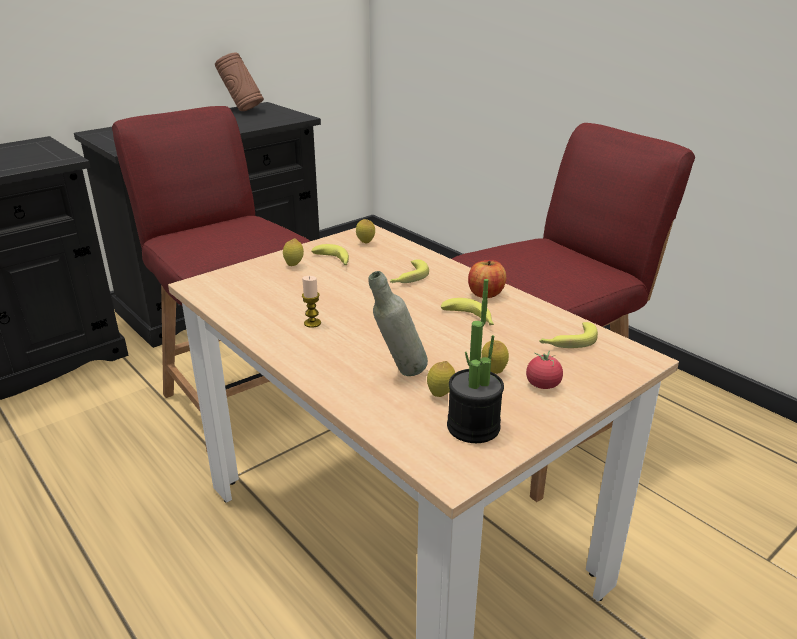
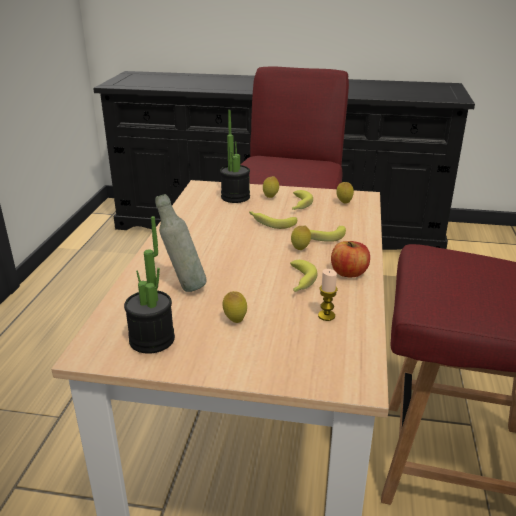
camera: 50 degrees right, 0 degrees up
brown vase [215,52,264,111] -> none
candle [302,276,321,328] -> candle moved to [318,269,338,321]
lemon [427,361,455,397] -> lemon moved to [291,226,311,250]
tomato [526,351,563,389] -> none
banana [539,322,598,348] -> banana moved to [249,211,297,229]
none -> potted plant [220,110,250,203]

